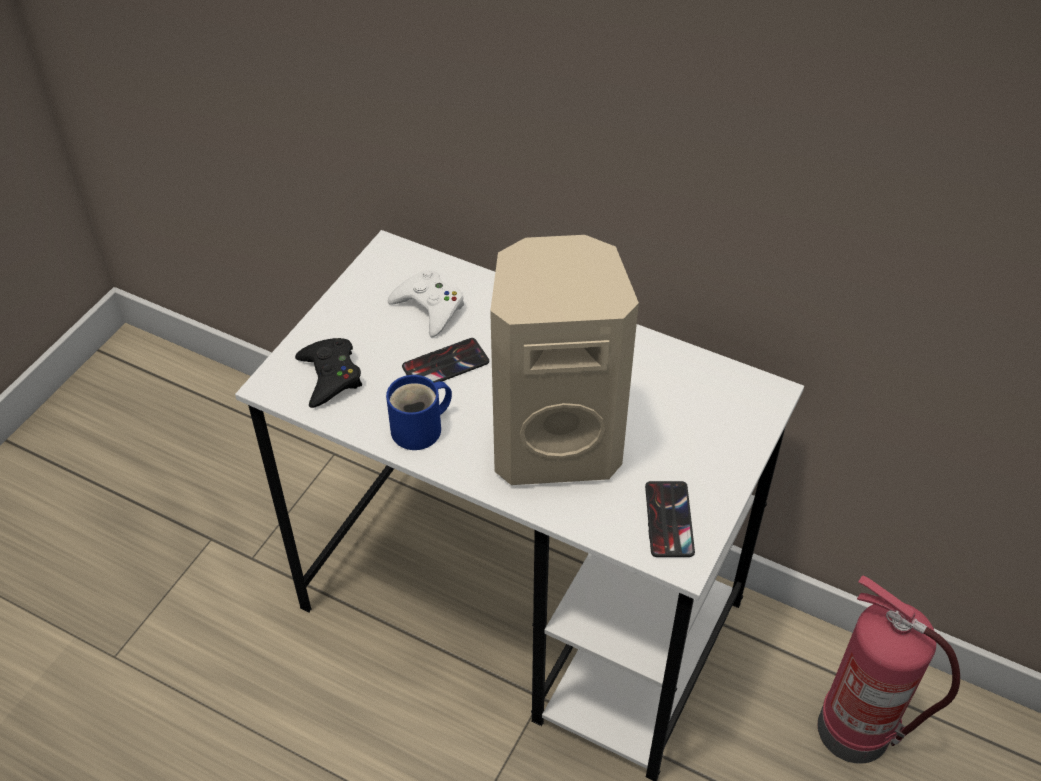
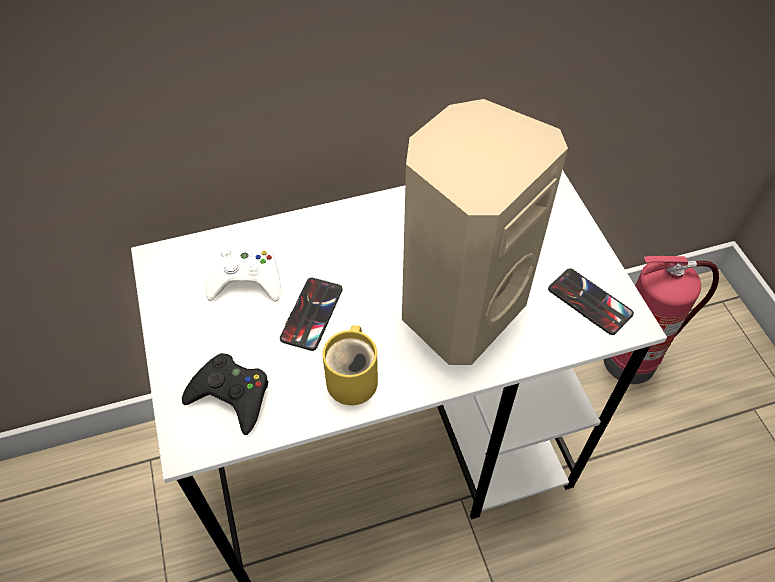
camera: 45 degrees left, 5 degrees up
blue mug [386,375,452,450] -> yellow mug [322,325,378,405]

